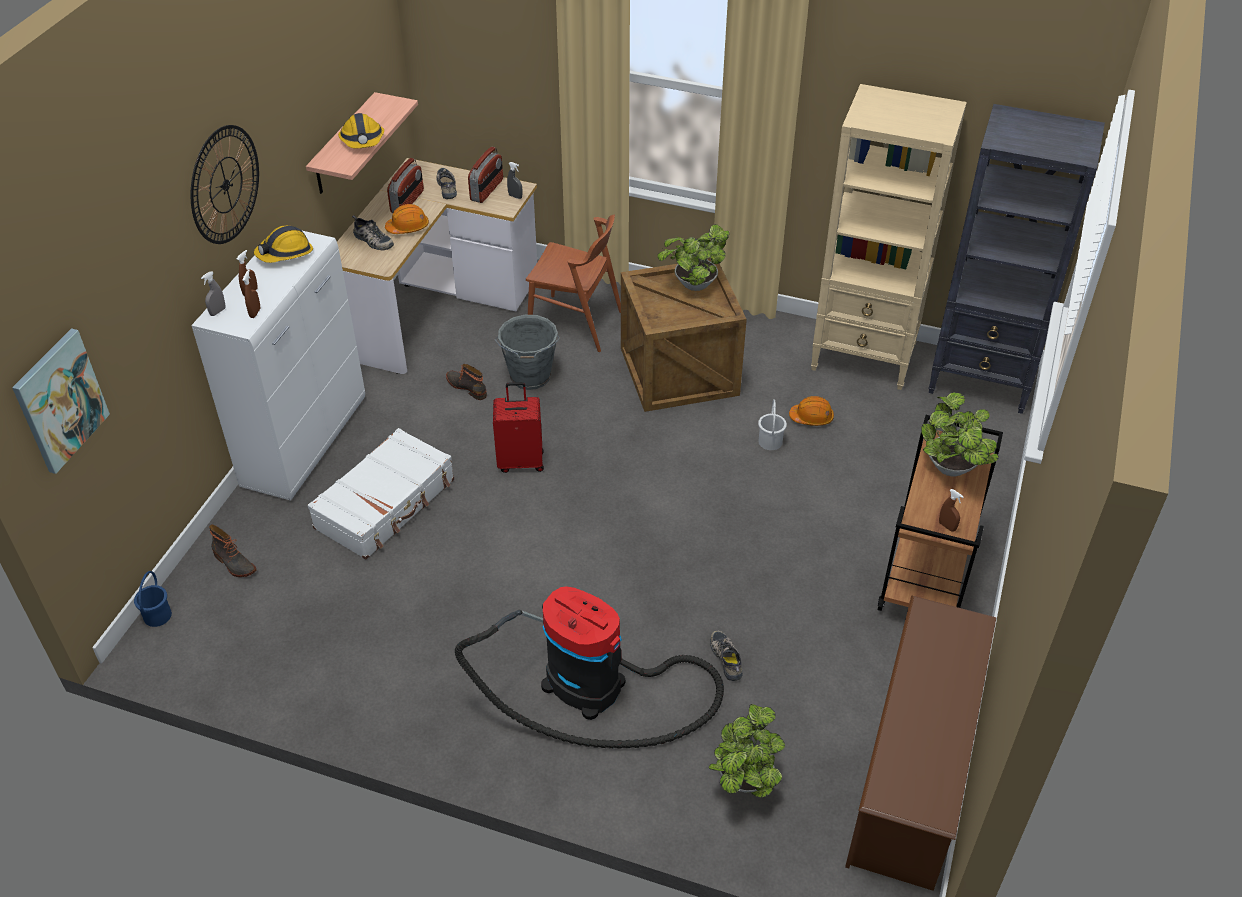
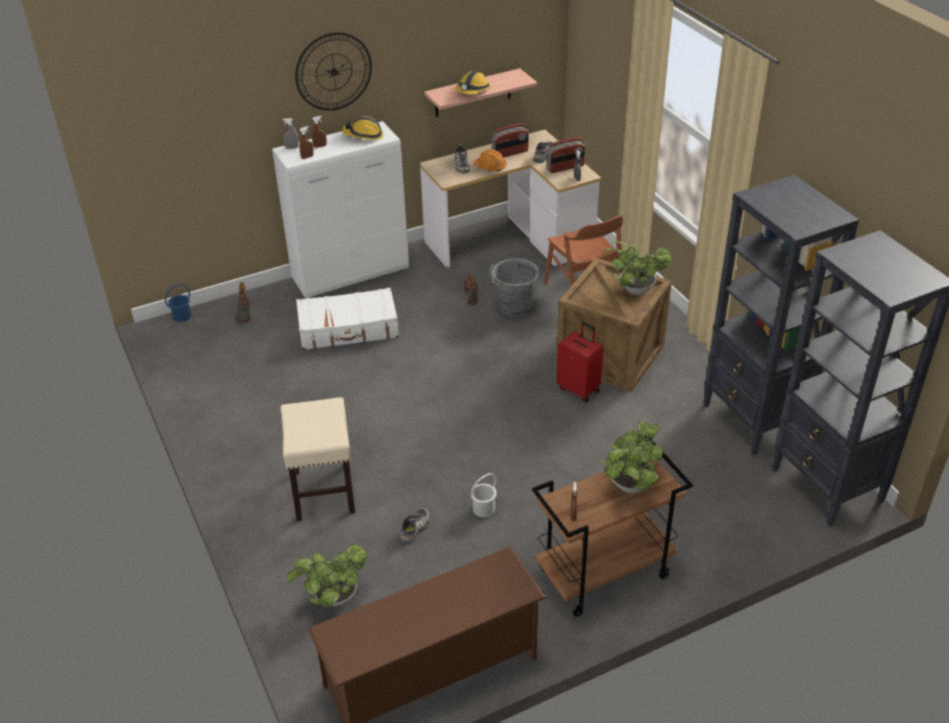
camera: 45 degrees right, 5 degrees down
picture [12,328,110,474] -> none
vacuum cleaner [455,586,724,748] -> beige stool [280,397,355,521]
red suitcase [493,382,544,473] -> red suitcase moved to [557,322,603,403]
white bucket [758,399,787,450] -> white bucket moved to [470,473,497,518]
orange hard hat [789,396,834,426] -> none
beige bookcase [811,84,967,390] -> black bookcase [703,175,859,455]

